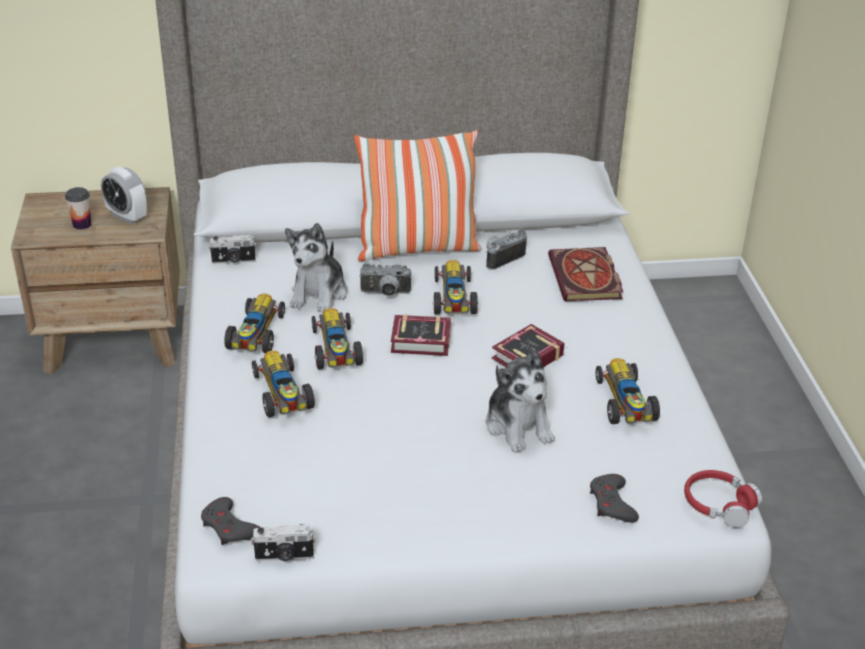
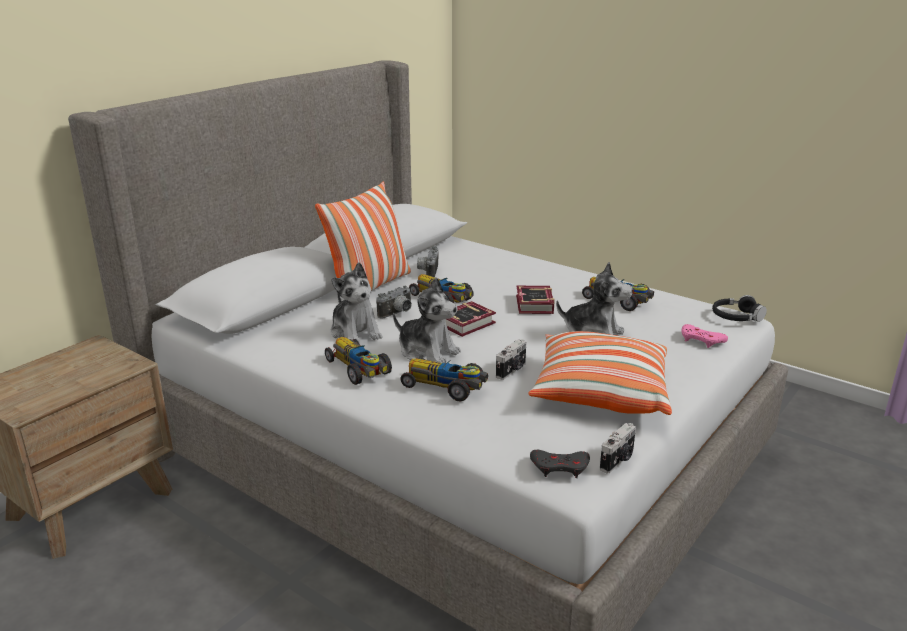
camera: 45 degrees left, 10 degrees down
cup [65,187,91,230] -> none
alarm clock [101,167,147,224] -> none
camera [209,235,256,264] -> camera moved to [496,339,526,380]
toy car [311,308,364,369] -> plush toy [393,277,461,363]
book [548,247,623,301] -> none
grey game controller [590,474,639,523] -> pink game controller [681,324,728,348]
red headphones [684,470,762,527] -> black headphones [712,295,767,322]
none -> pillow [528,331,672,415]

